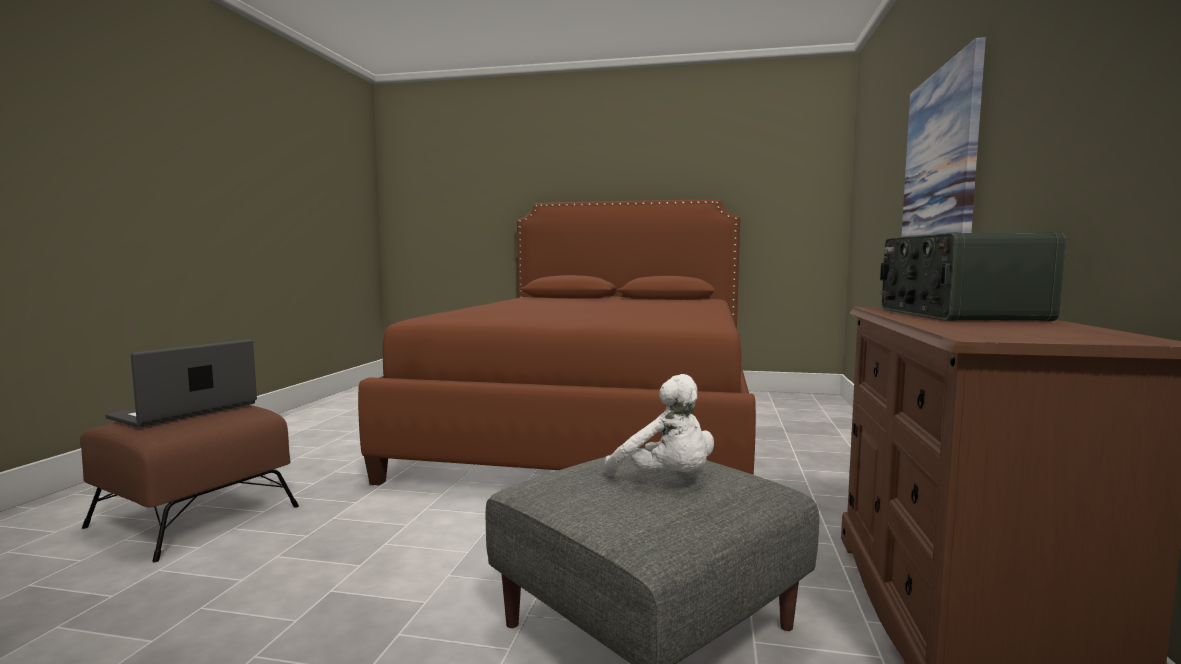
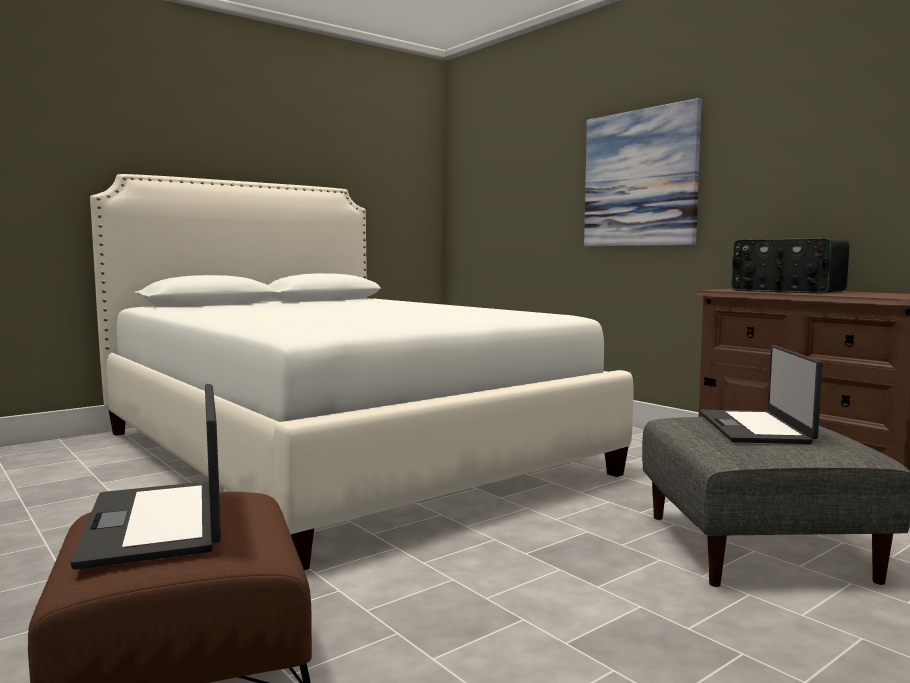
camera: 50 degrees left, 0 degrees up
brown bed [358,200,756,485] -> white bed [90,174,633,570]
white plush toy [605,374,714,476] -> laptop [700,345,823,444]

